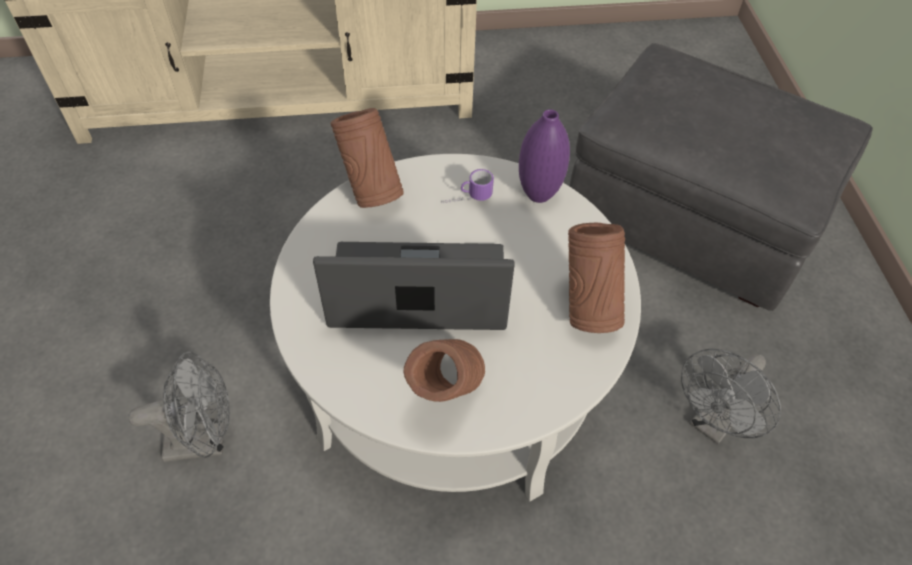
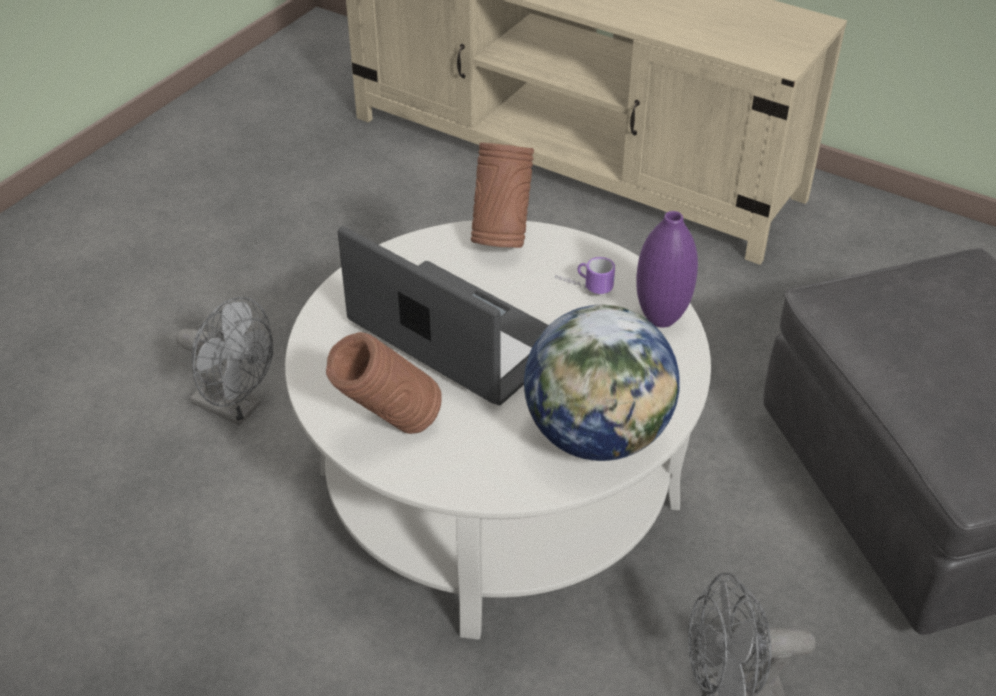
camera: 40 degrees right, 10 degrees down
brown vase [568,223,625,333] -> globe [524,305,680,461]

